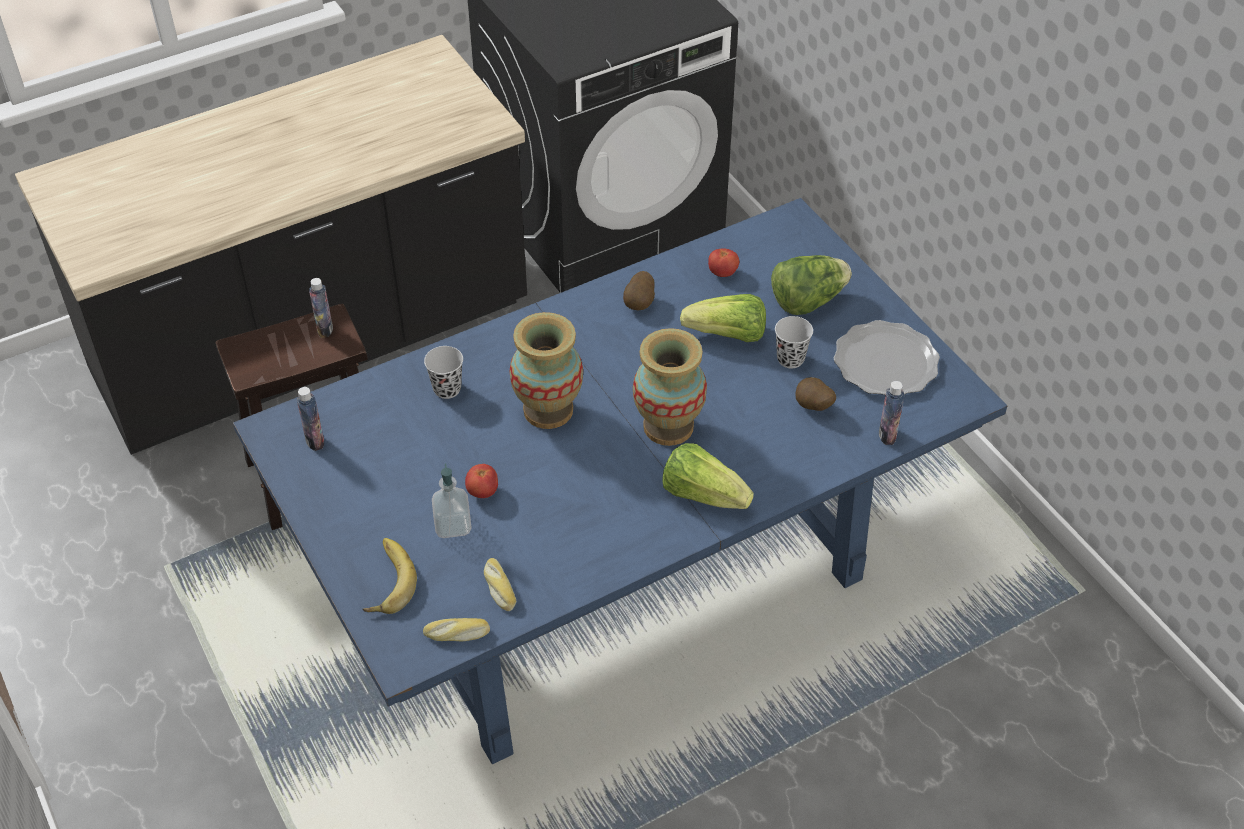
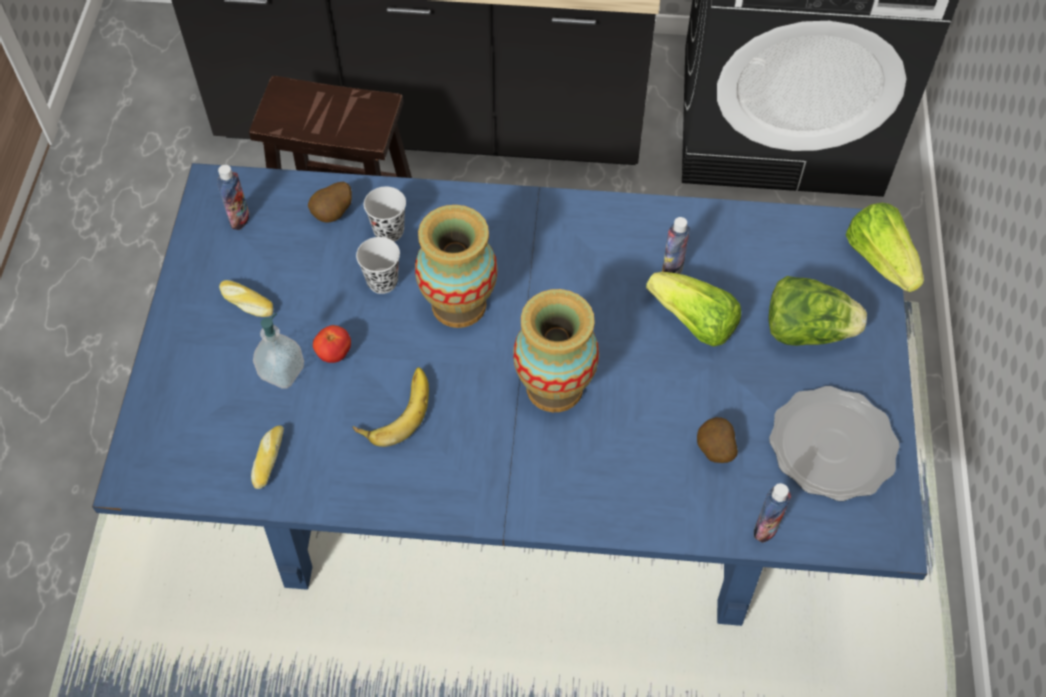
camera: 35 degrees right, 10 degrees up
bottle [309,278,333,338] -> bottle moved to [662,217,690,274]
banana [363,538,417,614] -> banana moved to [352,367,429,447]
bread [423,618,490,641] -> bread moved to [219,280,273,317]
potato [623,271,655,310] -> potato moved to [308,182,352,223]
lettuce [662,443,754,509] -> lettuce moved to [845,203,924,292]
tomato [708,248,739,277] -> none
black cup [775,316,813,368] -> black cup moved to [356,237,400,294]

